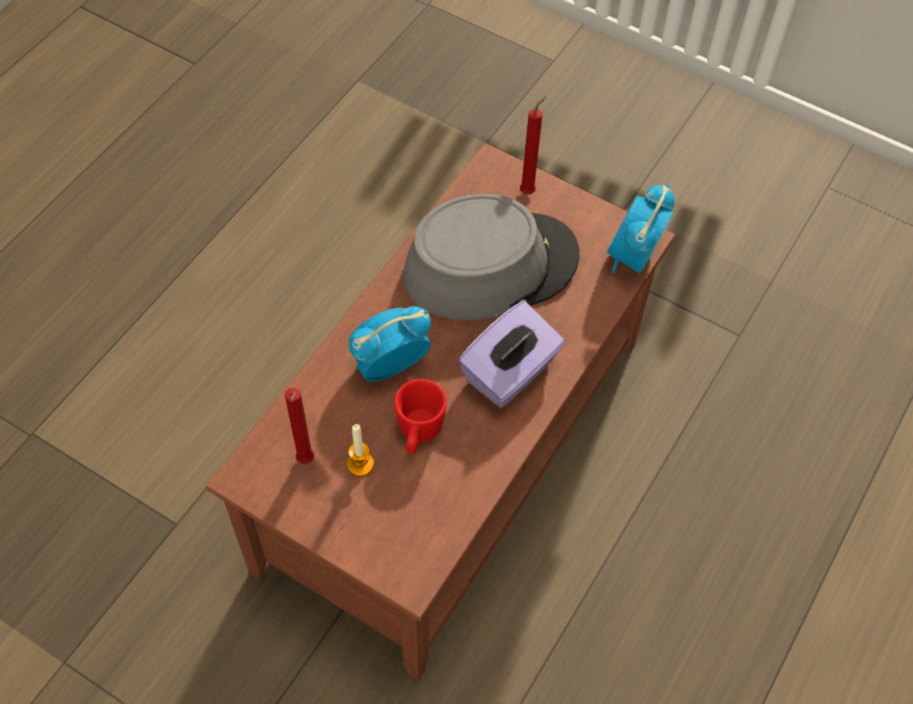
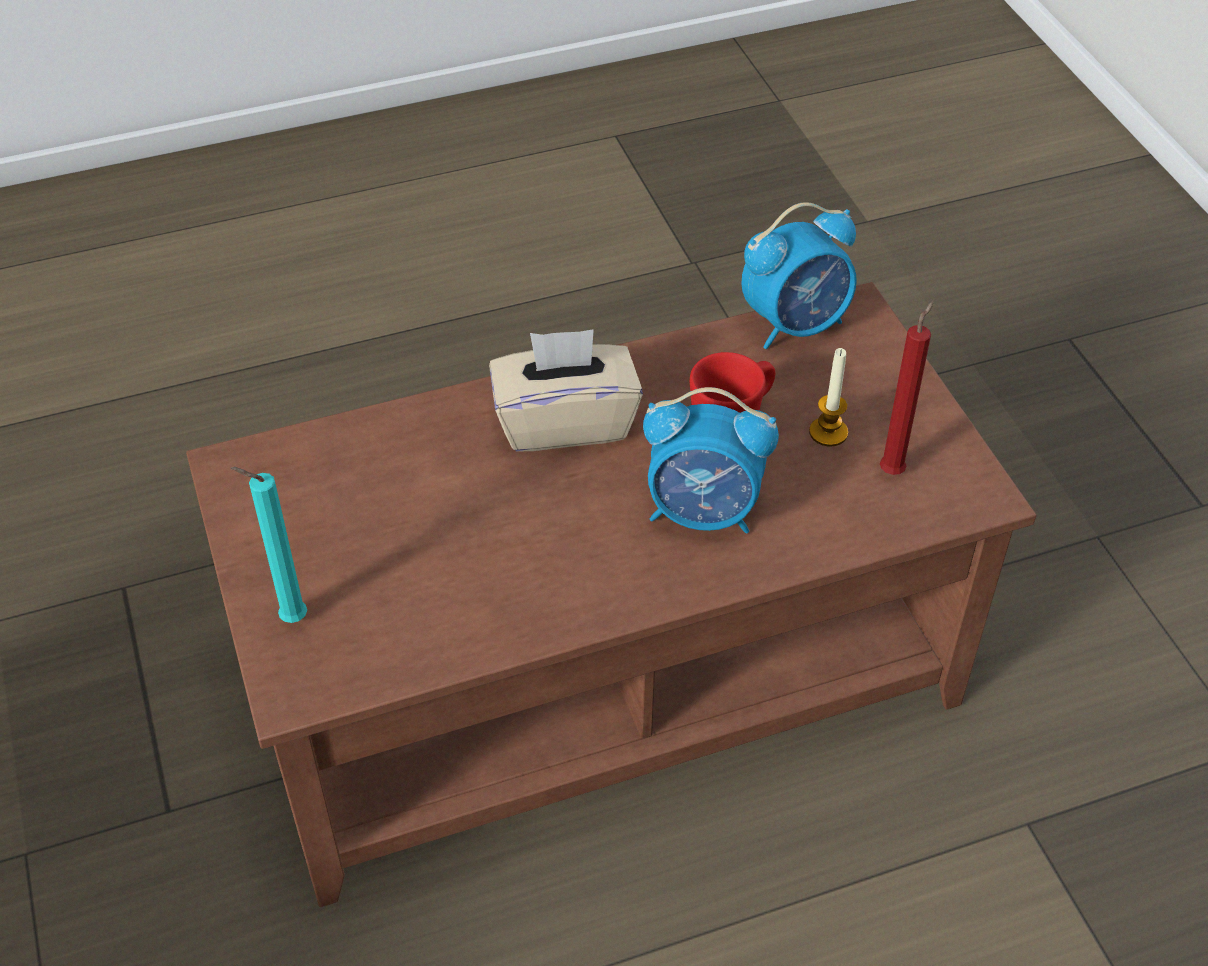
camera: 140 degrees left, 10 degrees down
grey hat [403,194,580,320] -> none
purple tissue box [458,301,565,408] -> beige tissue box [489,329,643,452]
red candle [520,96,546,194] -> turquoise candle [231,467,307,623]
alarm clock [607,184,675,273] -> alarm clock moved to [741,202,857,349]

